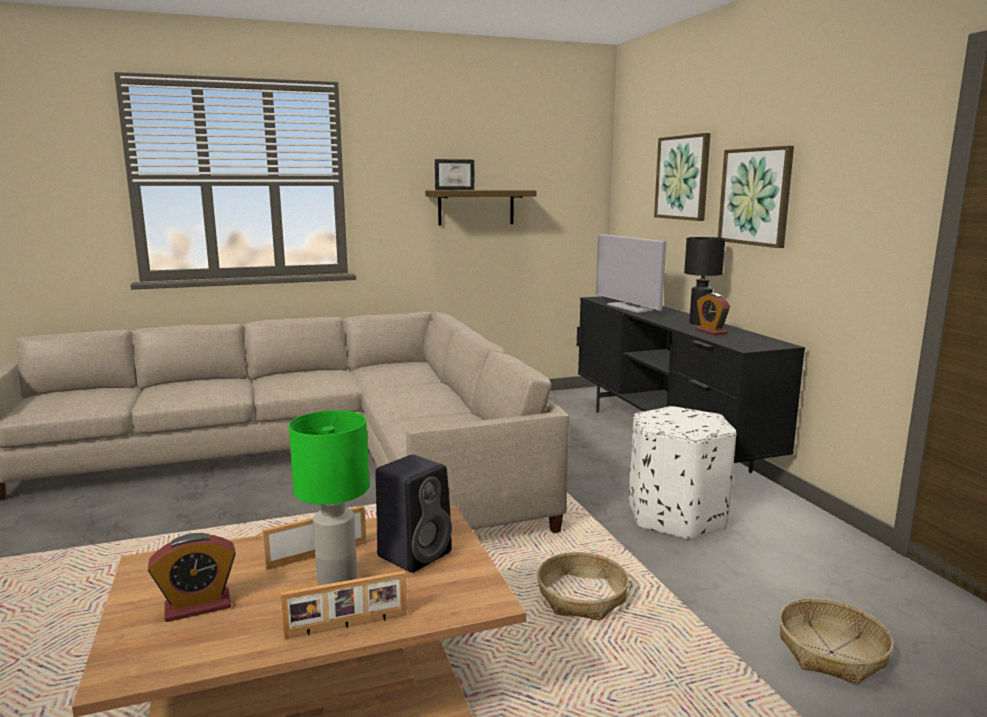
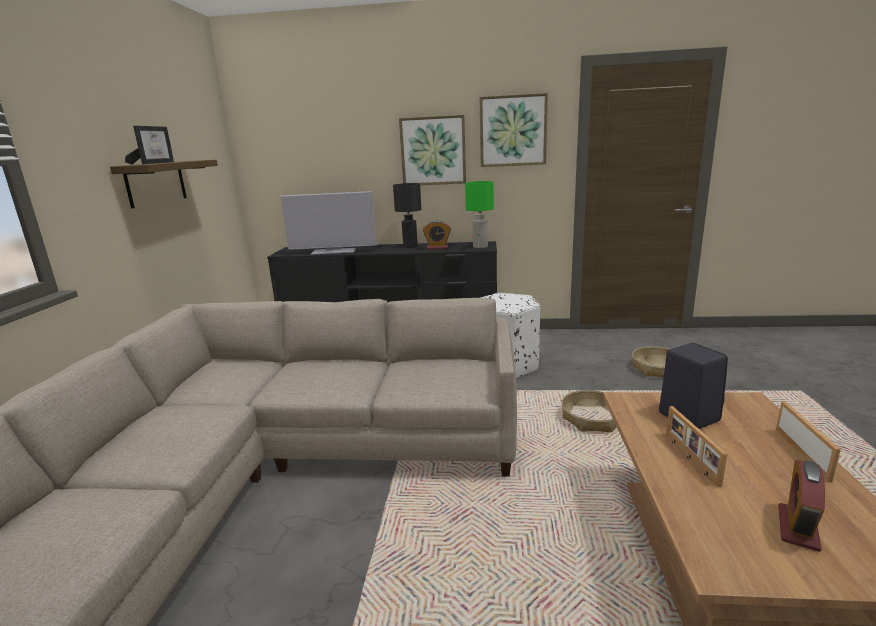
camera: 65 degrees left, 5 degrees up
alarm clock [148,533,236,622] -> alarm clock turned 150 degrees counterclockwise [778,460,825,552]
green table lamp [289,410,369,585] -> green table lamp moved to [465,181,494,248]
picture [654,133,710,221] -> picture moved to [480,93,548,167]

